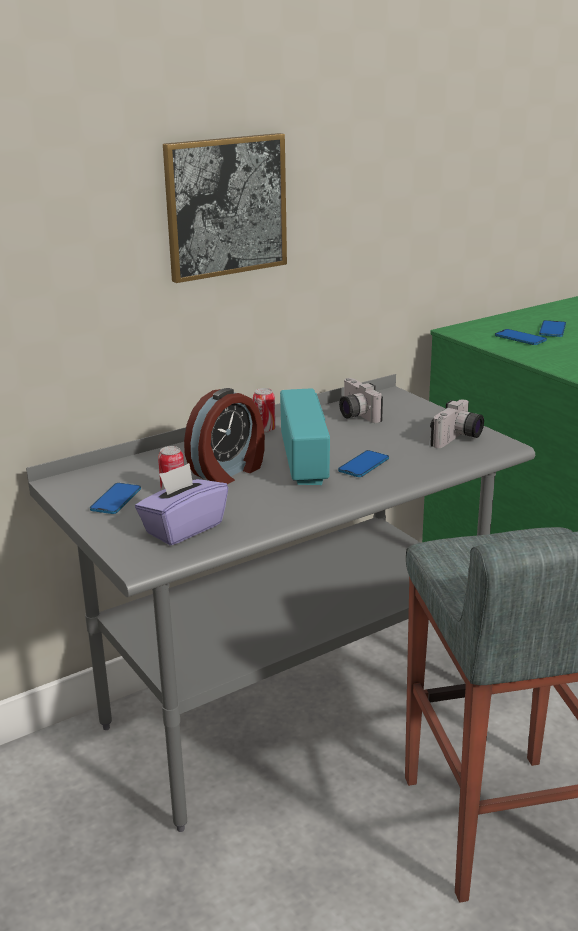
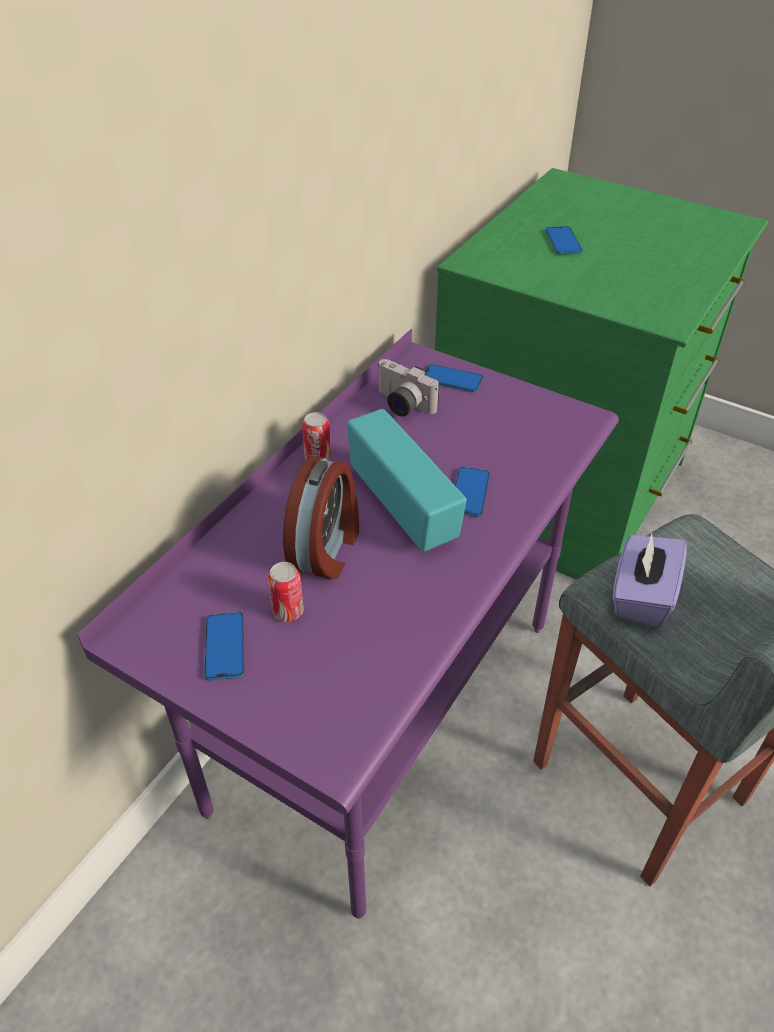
camera: 25 degrees left, 20 degrees up
grey desk [26,374,535,832] -> purple desk [77,329,619,919]
purple tissue box [135,463,228,546] -> purple tissue box moved to [613,533,687,628]
picture [163,133,287,283] -> none
camera [430,400,484,448] -> none
phone [495,329,547,345] -> phone moved to [426,364,483,392]

